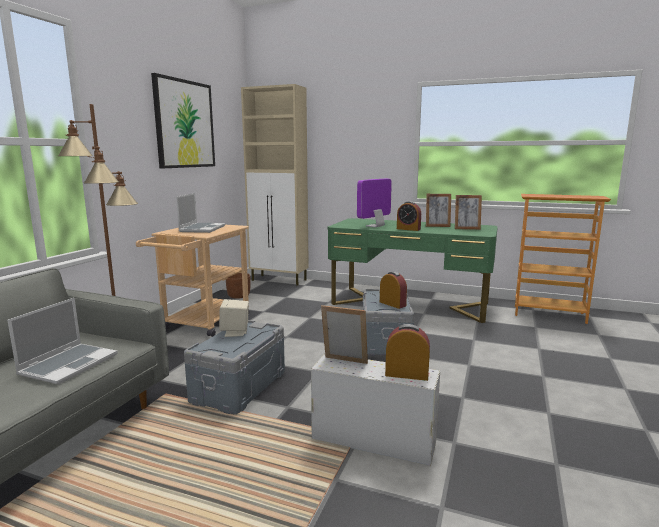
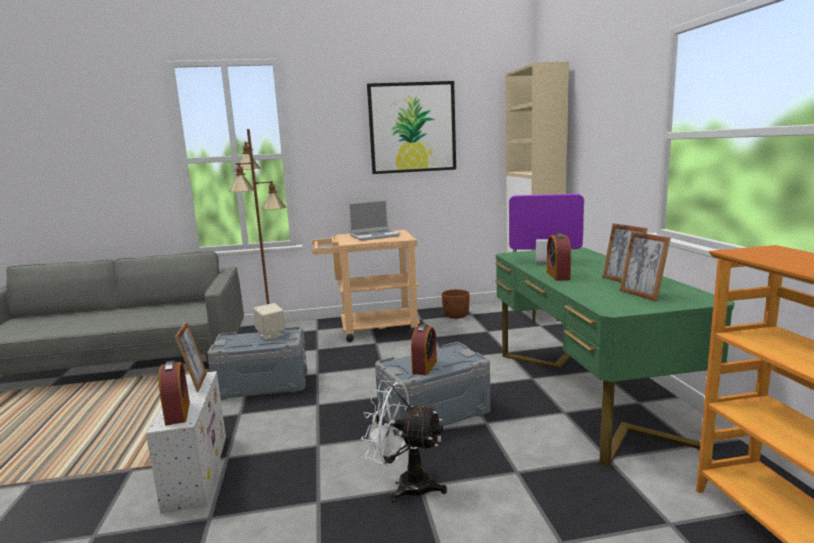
camera: 60 degrees right, 0 degrees up
laptop [7,298,118,385] -> none
none -> white fan [361,381,447,502]

